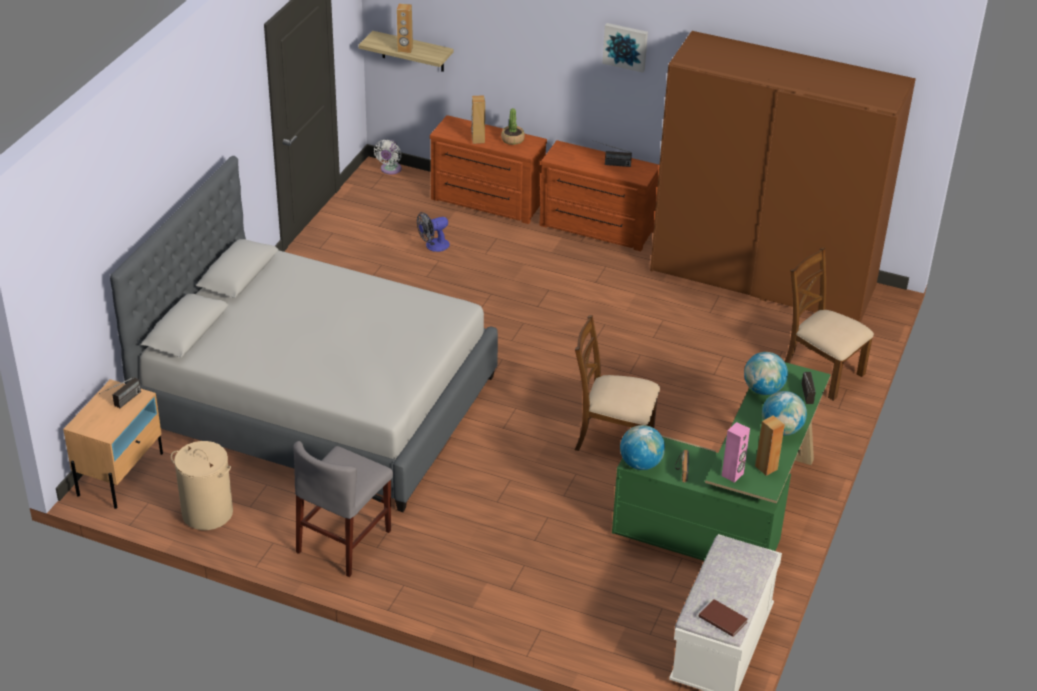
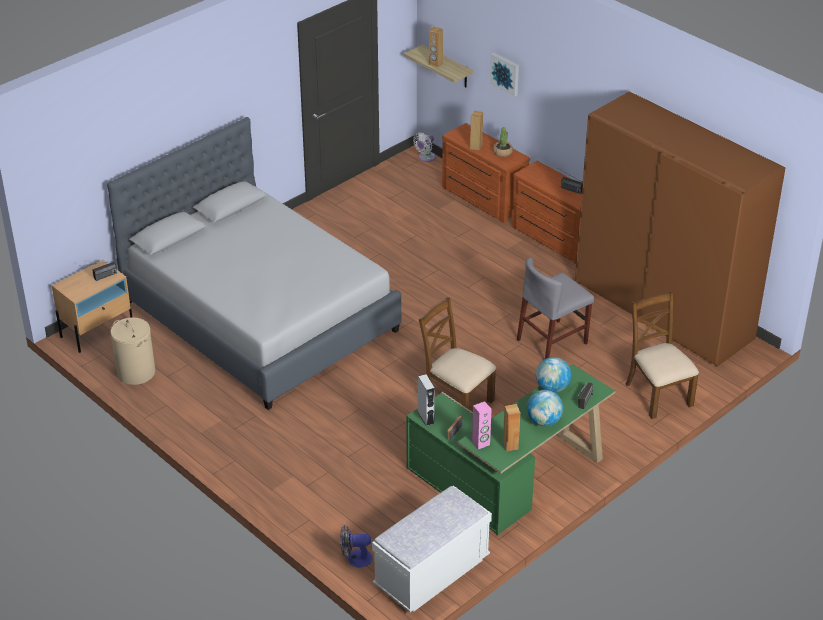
camera: 25 degrees right, 0 degrees up
grey chair [293,441,393,577] -> grey chair moved to [517,257,594,359]
fan [417,212,450,252] -> fan moved to [340,525,373,568]
picture [602,23,648,73] -> picture moved to [490,53,519,97]
globe [620,425,665,470] -> grey speaker [418,374,435,426]
brown book [699,599,748,637] -> none

